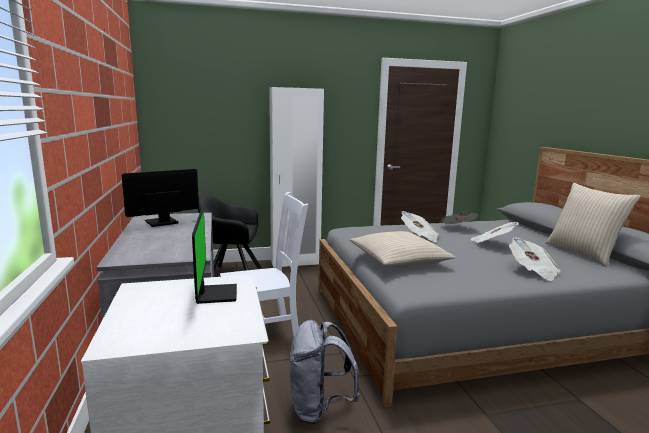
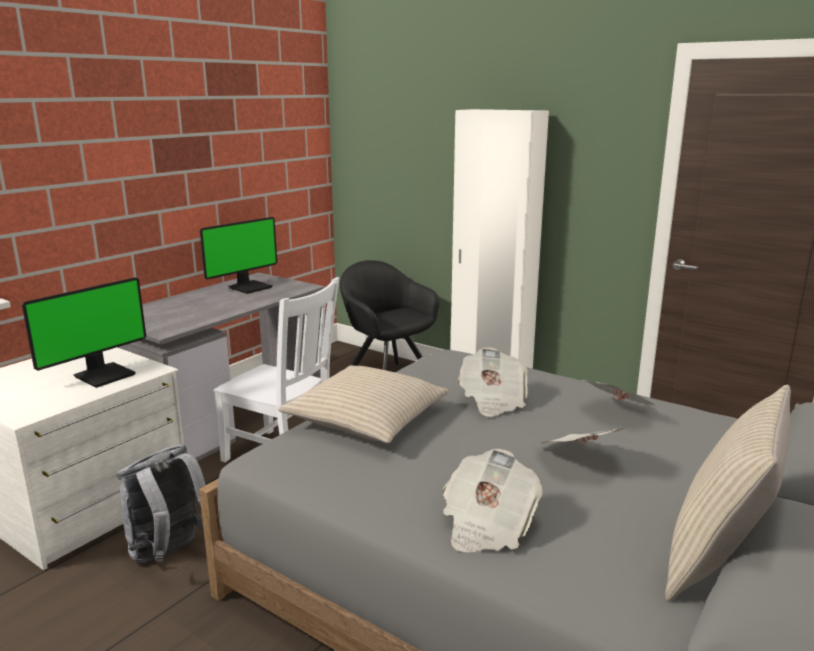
camera: 50 degrees right, 5 degrees up
monitor [122,169,199,227] -> monitor turned 120 degrees clockwise [200,217,277,294]

